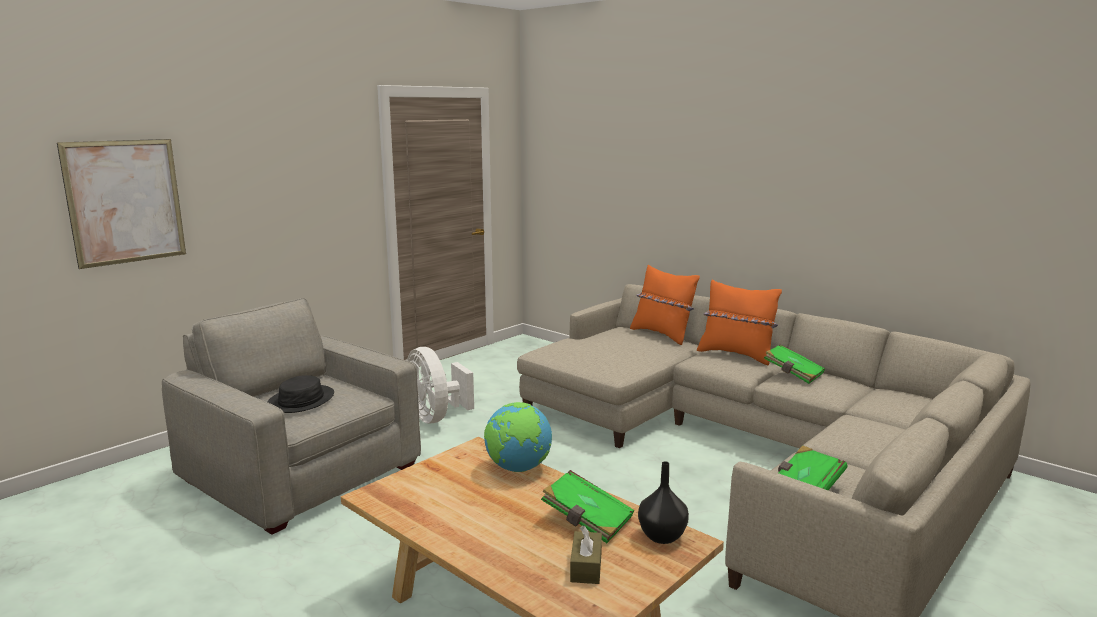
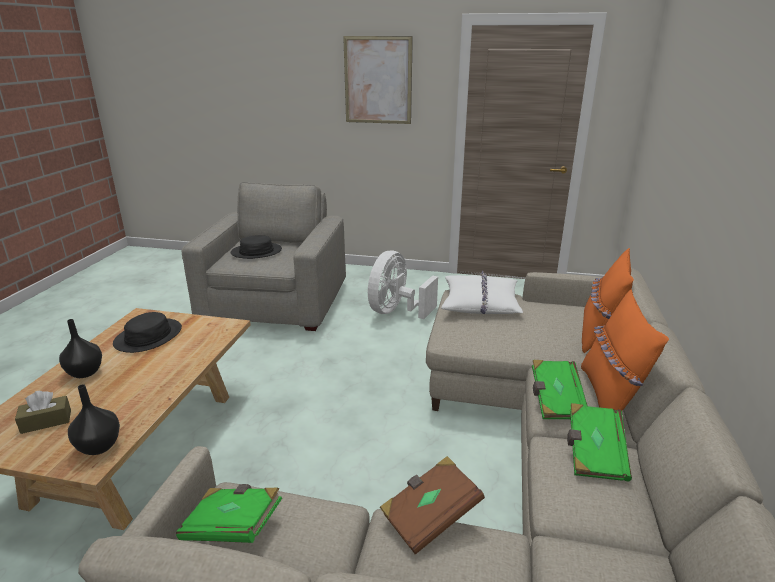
camera: 60 degrees right, 10 degrees up
picture [57,139,186,269] -> picture moved to [343,36,413,124]
globe [484,402,552,472] -> none
green book [541,470,634,543] -> green book moved to [532,360,587,419]
none -> black vase [59,319,102,378]
none -> black hat [113,312,182,353]
none -> brown book [380,456,485,555]
none -> white pillow [441,271,523,314]

